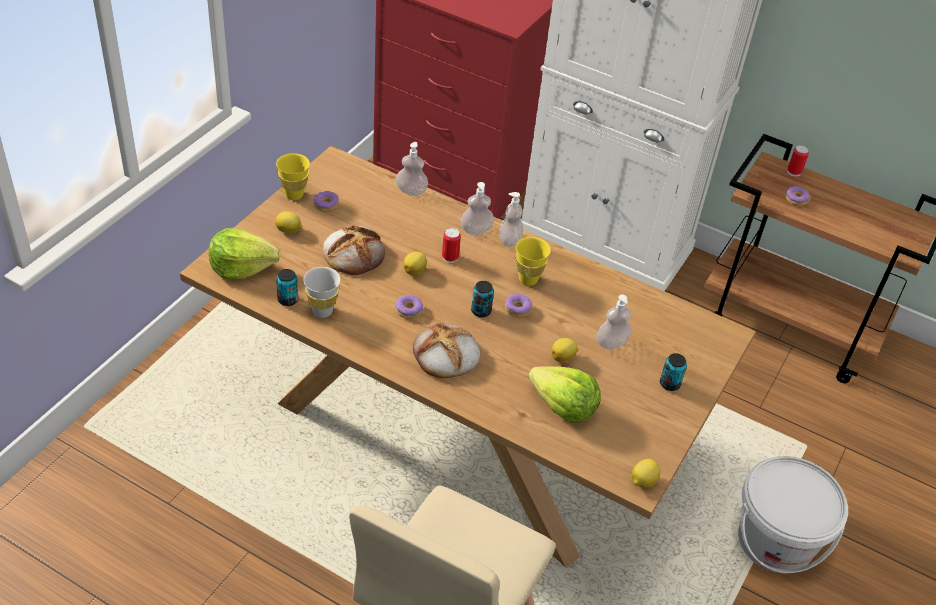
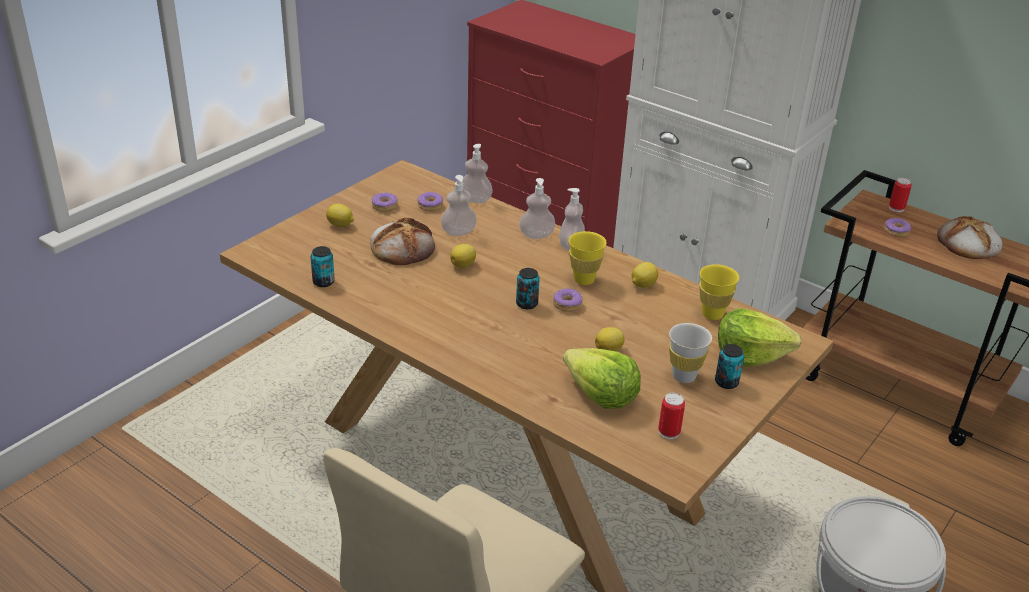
camera: 10 degrees right, 10 degrees down
lettuce [209,228,281,279] -> lettuce moved to [718,308,801,367]
yellow cup [276,153,310,200] -> yellow cup moved to [699,264,739,320]
white cup [303,267,340,318] -> white cup moved to [669,323,712,383]
donut [395,295,423,319] -> donut moved to [417,192,443,211]
bread [413,323,480,378] -> bread moved to [937,216,1002,259]
can [442,228,461,263] -> can moved to [658,393,685,439]
soap dispenser [597,294,631,349] -> soap dispenser moved to [441,175,477,236]
lemon [632,459,660,488] -> lemon moved to [632,262,658,288]

